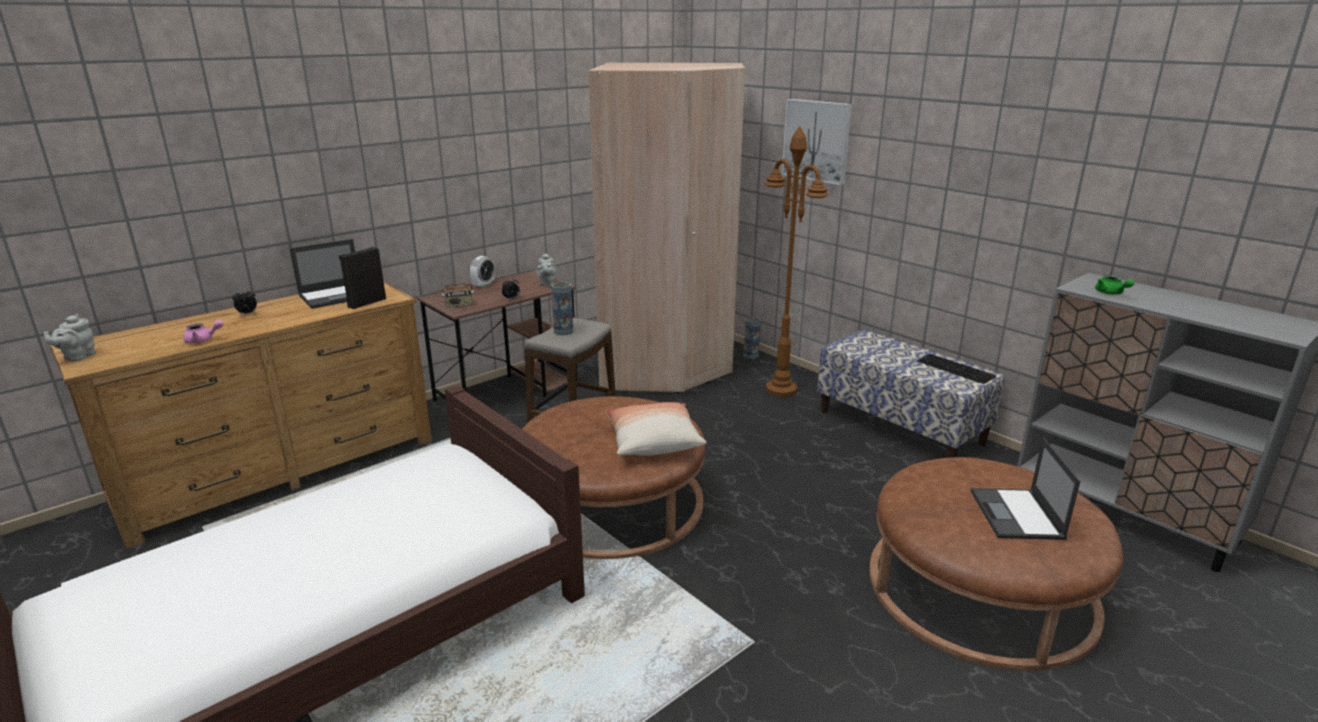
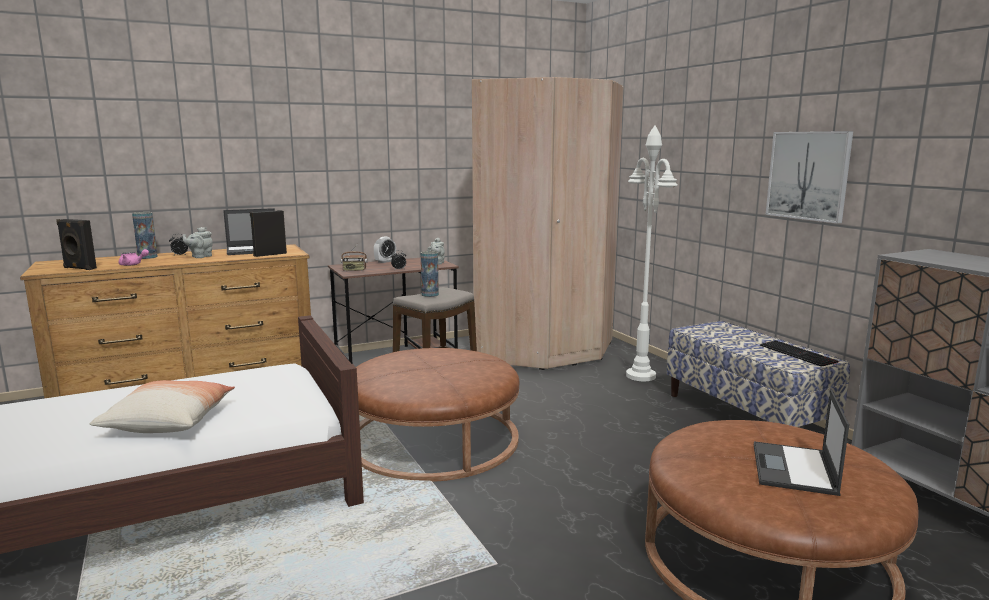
camera: 15 degrees right, 10 degrees down
grey teapot [44,314,96,362] -> grey teapot moved to [183,227,213,258]
pillow [605,402,707,456] -> pillow moved to [90,380,235,433]
vase [744,317,761,359] -> vase moved to [132,212,158,259]
brown floor lamp [765,126,828,397] -> white floor lamp [626,126,678,381]
picture [782,99,852,186] -> picture moved to [766,131,853,224]
green teapot [1095,275,1134,295] -> none
none -> black speaker [56,219,97,270]

